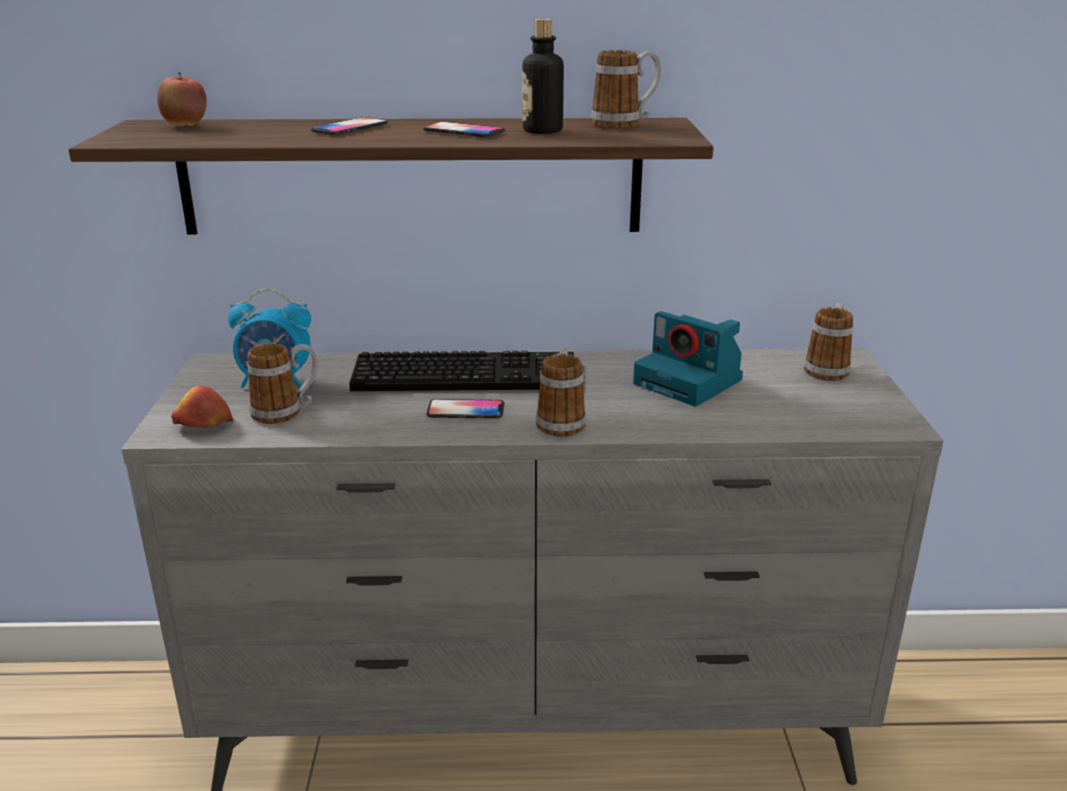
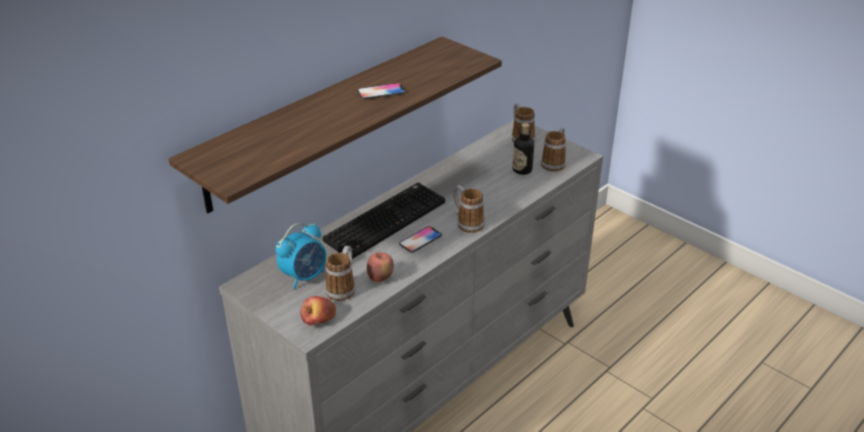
camera: 45 degrees left, 10 degrees up
apple [157,72,207,126] -> apple moved to [367,252,394,282]
phone [311,117,388,135] -> none
bottle [522,19,564,134] -> bottle moved to [513,123,534,175]
mug [591,50,661,128] -> mug moved to [541,127,566,172]
camera [633,311,743,406] -> none

